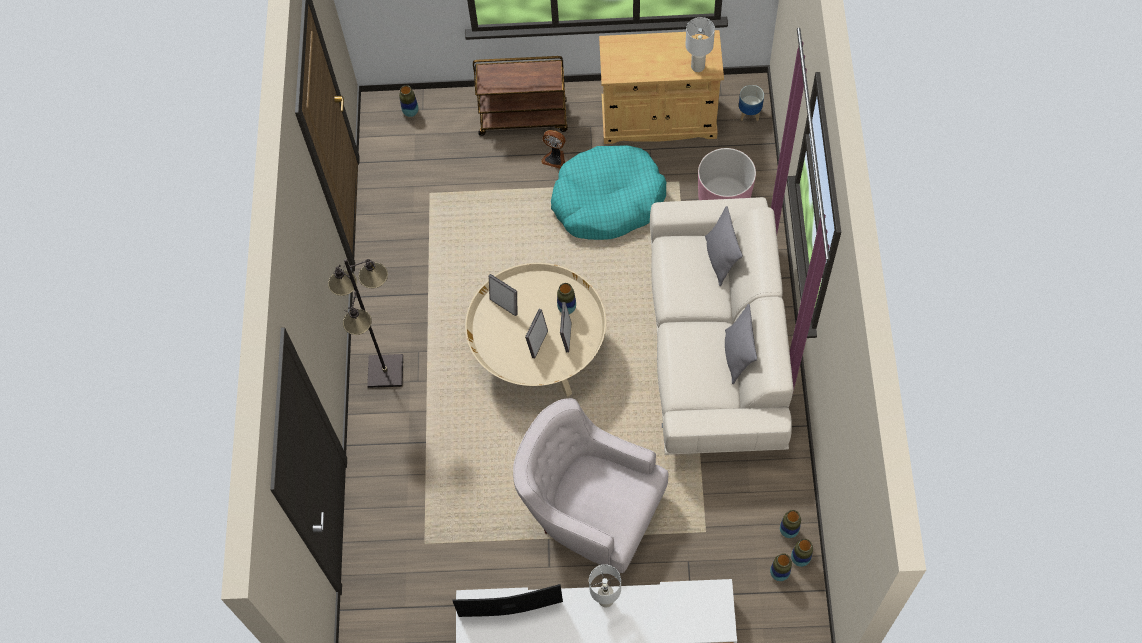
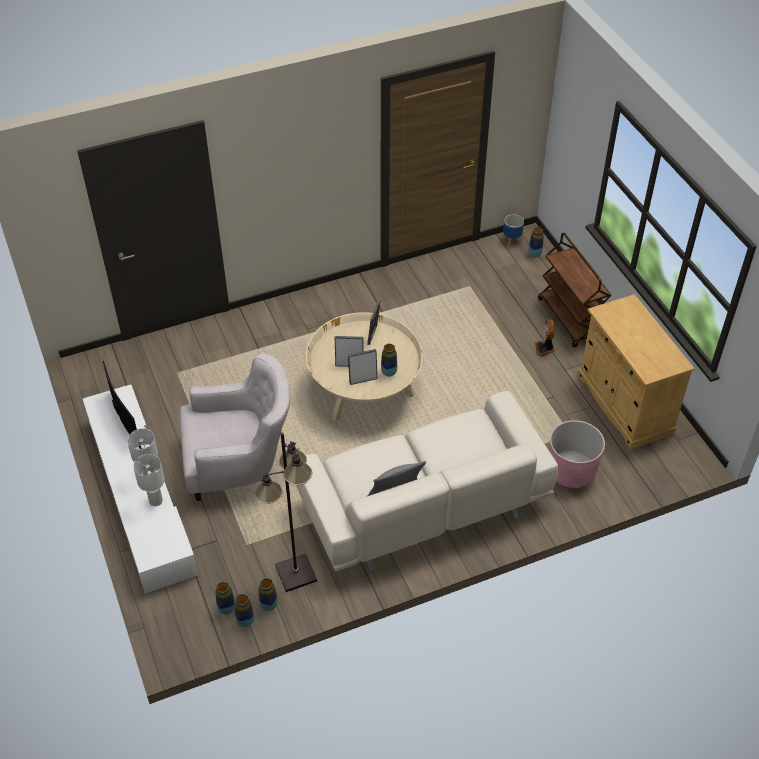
camera: 65 degrees right, 15 degrees down
black floor lamp [328,259,403,388] -> black floor lamp moved to [255,432,317,592]
white armchair [513,398,669,573] -> white armchair turned 75 degrees clockwise [180,352,290,501]
turquoise dog bed [551,145,667,240] -> none
white table lamp [685,17,715,72] -> white table lamp moved to [133,454,165,506]
grey pillow [705,206,743,286] -> none
planter [739,85,764,121] -> planter moved to [503,214,524,247]

